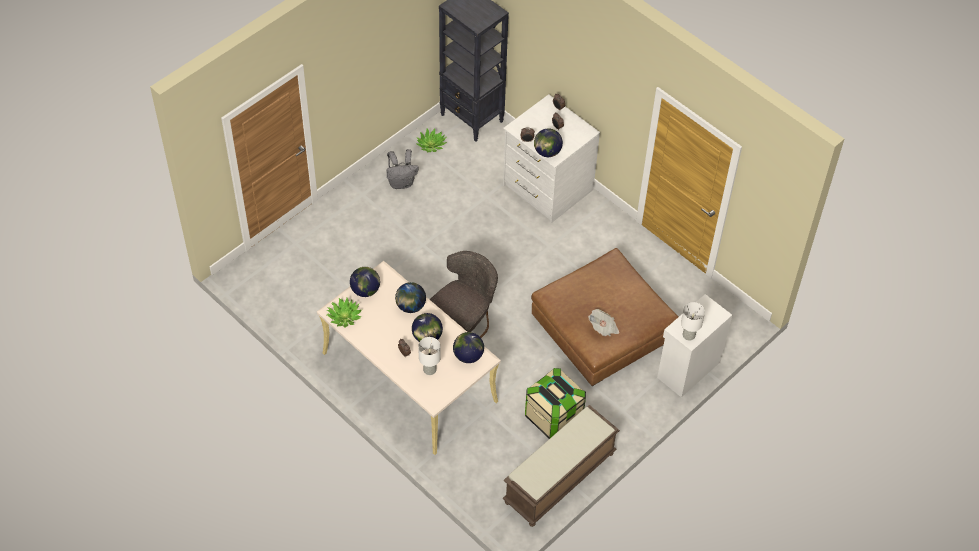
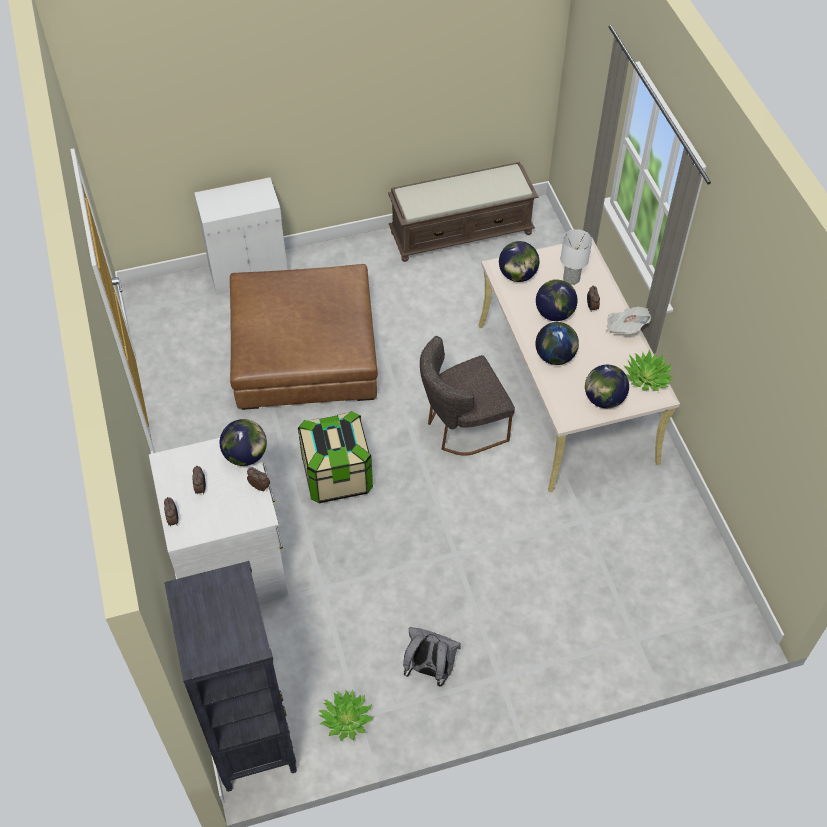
camera: 150 degrees left, 0 degrees up
storage box [525,368,586,439] -> storage box moved to [298,411,373,504]
newspaper [588,309,620,336] -> newspaper moved to [606,306,651,334]
white table lamp [681,302,705,340] -> none

